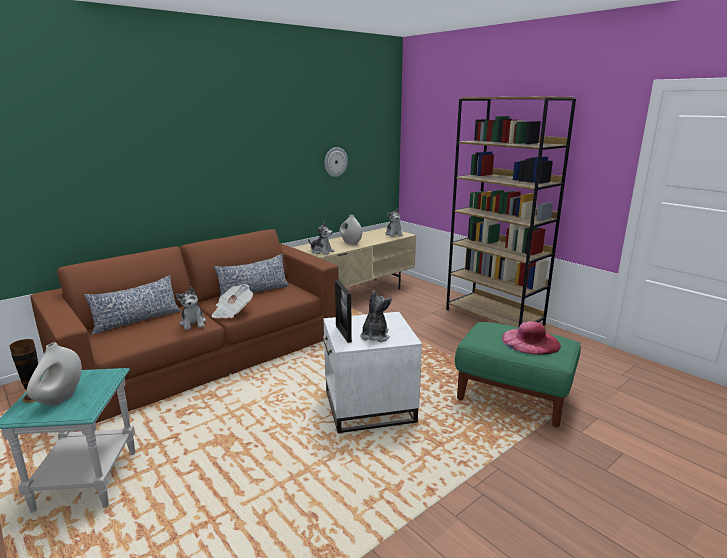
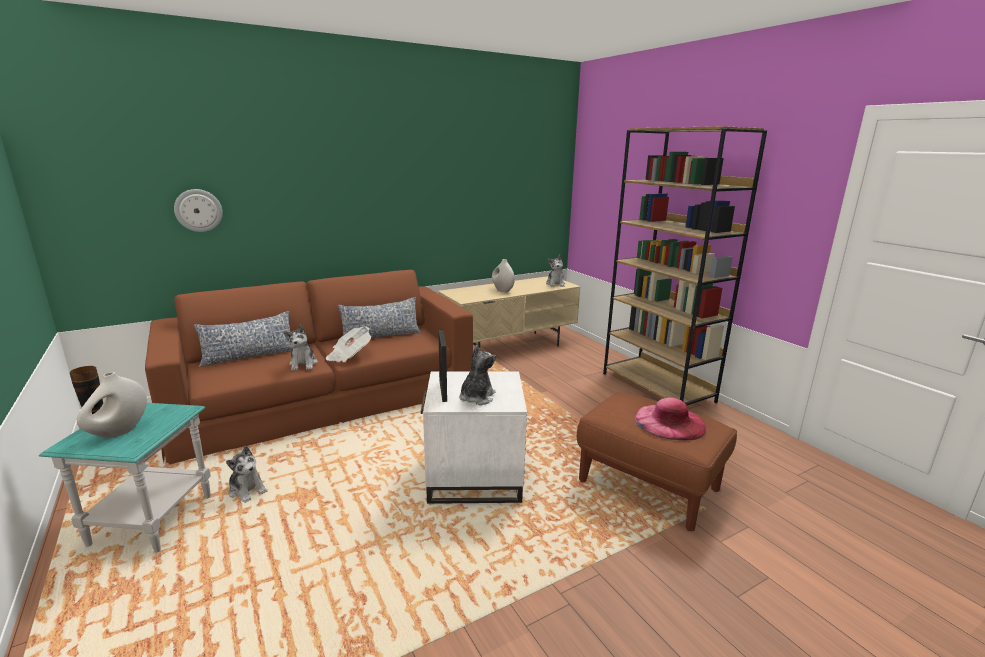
camera: 10 degrees right, 0 degrees up
plush toy [308,222,334,255] -> plush toy moved to [226,446,268,503]
wall clock [324,147,348,177] -> wall clock moved to [174,189,223,232]
green ottoman [455,322,581,427] -> brown ottoman [577,392,737,531]

